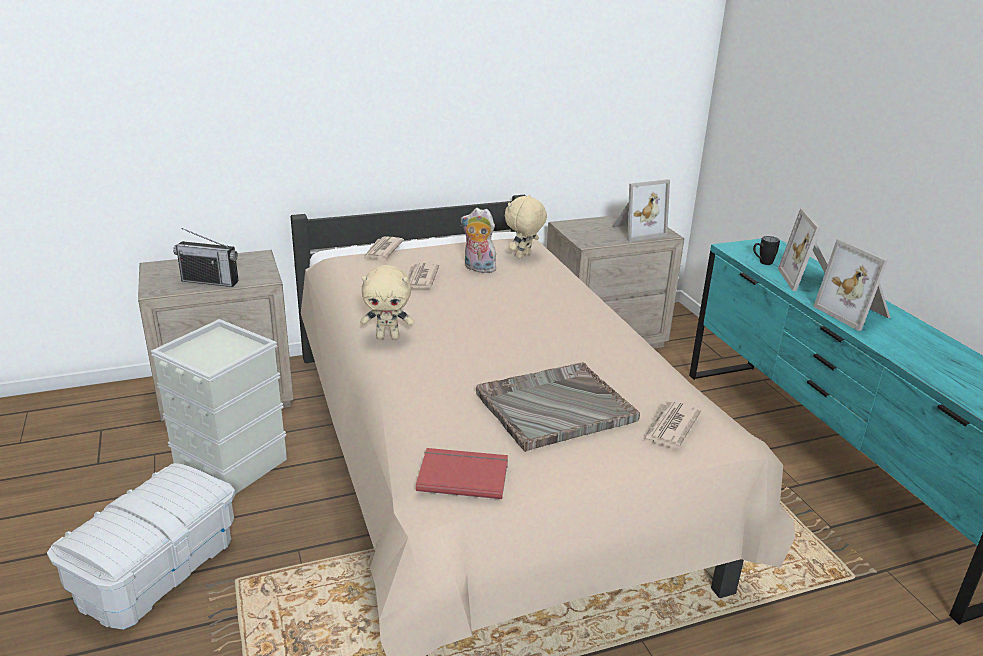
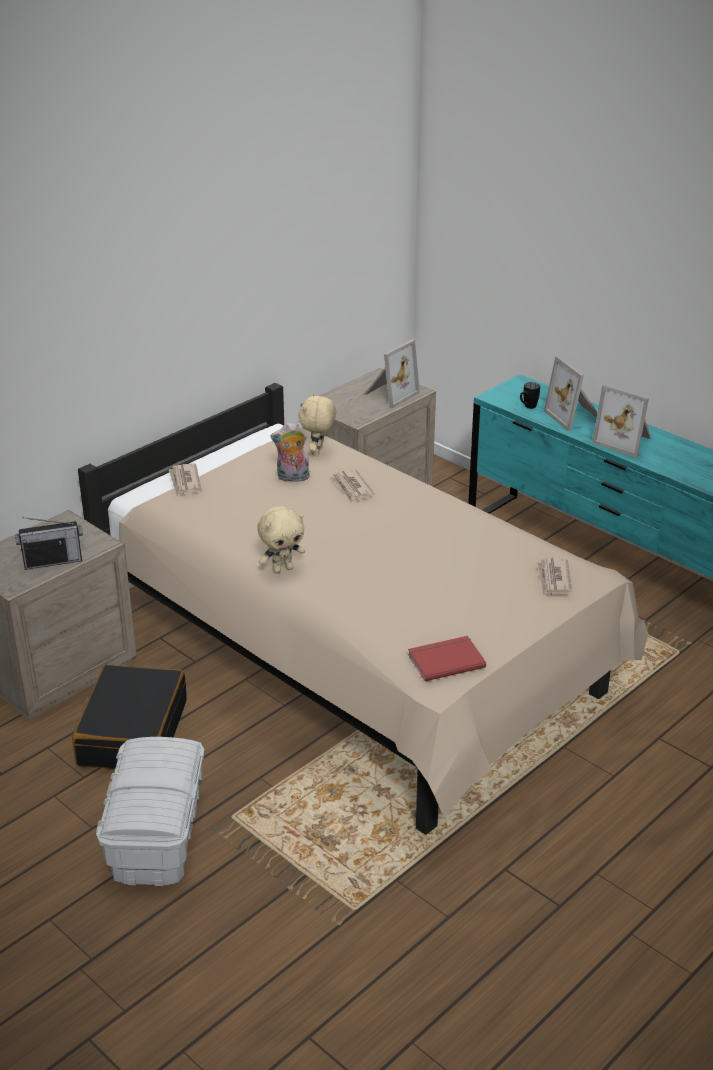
camera: 25 degrees left, 5 degrees up
grey storage box [151,319,287,494] -> black suitcase [72,665,187,769]
newspaper [407,263,439,289] -> newspaper moved to [331,469,374,503]
grey tray [476,363,640,452] -> none

